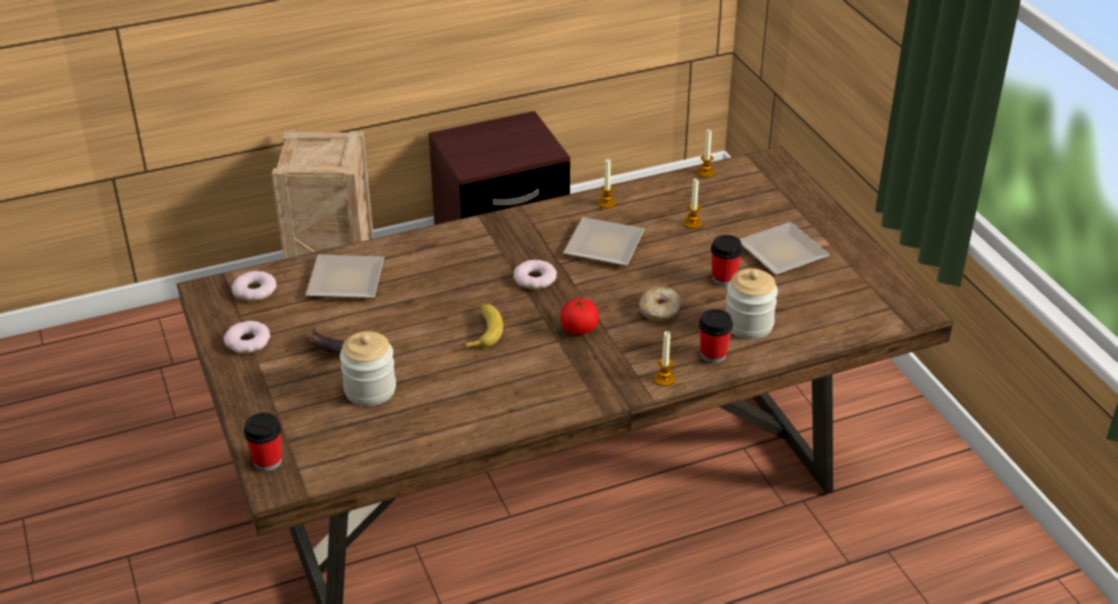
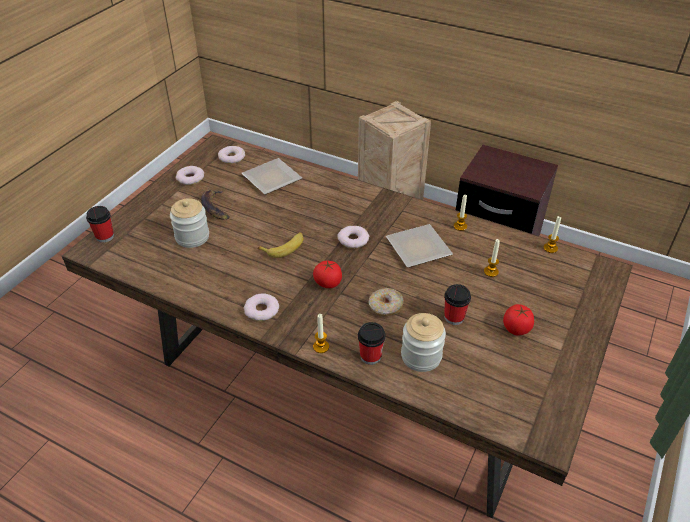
camera: 50 degrees right, 5 degrees up
plate [739,222,830,275] -> tomato [503,304,534,335]
none -> donut [244,294,279,321]

